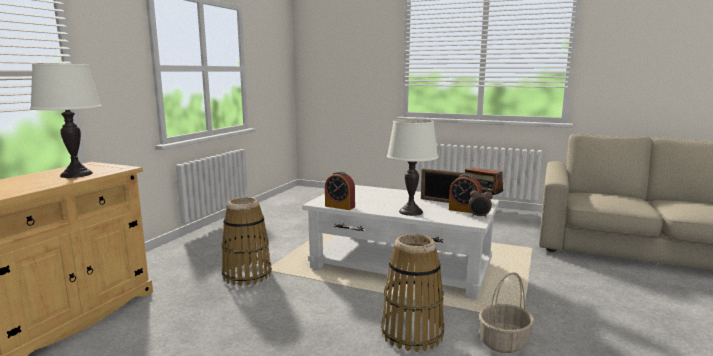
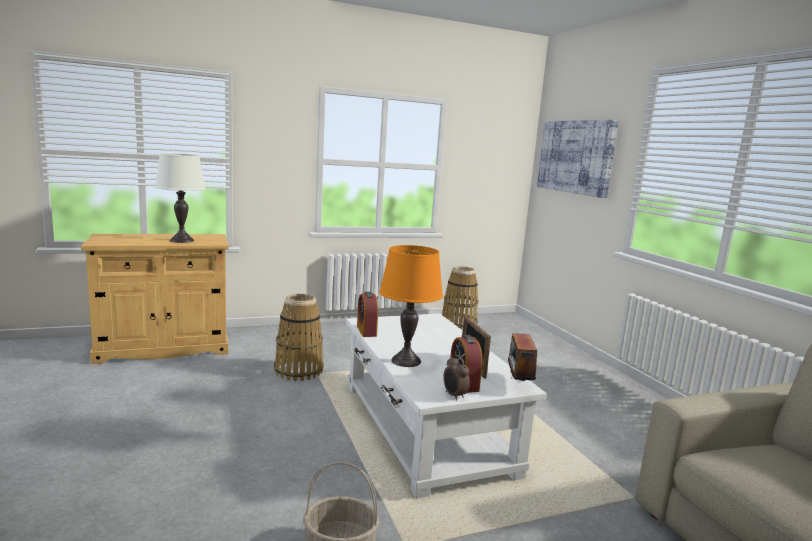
camera: 45 degrees right, 0 degrees up
basket [381,234,444,352] -> basket moved to [442,266,478,330]
white table lamp [387,119,439,216] -> orange table lamp [379,245,443,367]
none -> picture [537,120,619,198]

